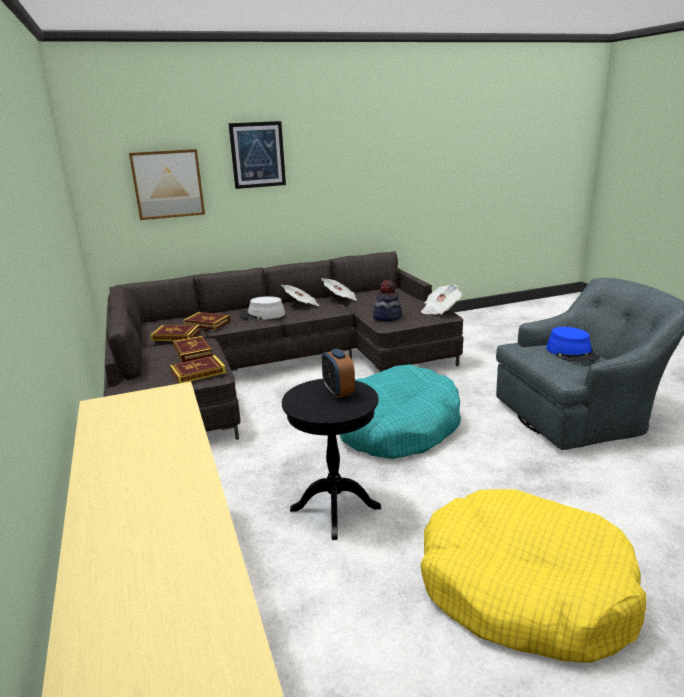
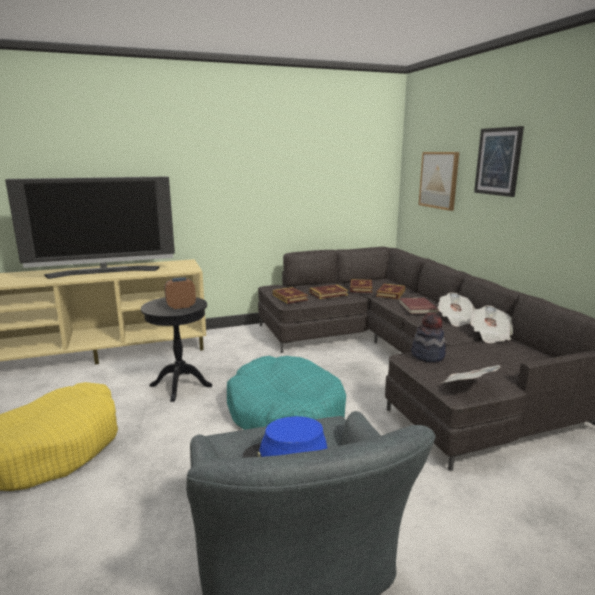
camera: 90 degrees right, 5 degrees down
grey hat [239,296,285,320] -> red book [399,298,439,314]
none -> television [5,176,175,279]

